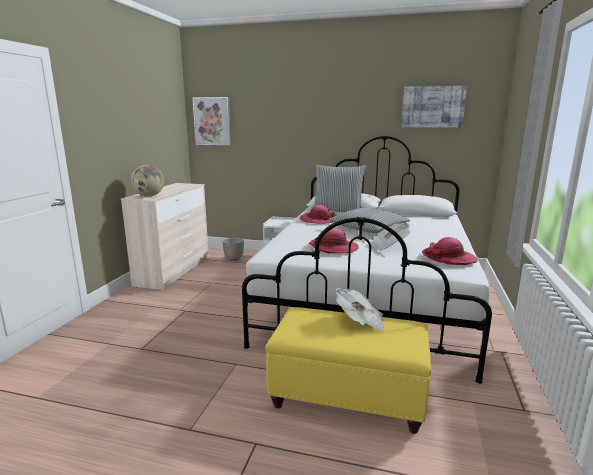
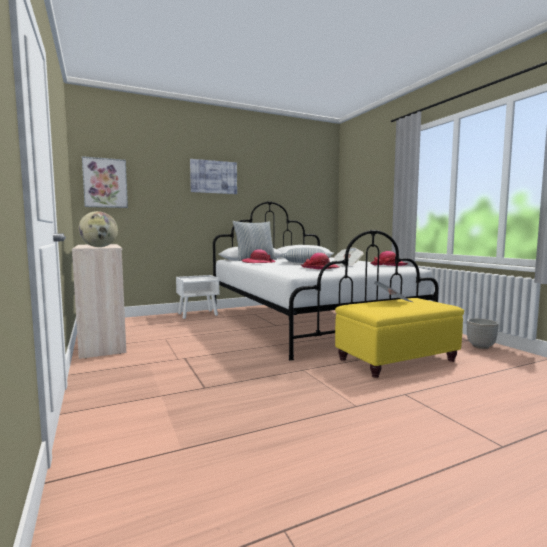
camera: 40 degrees left, 10 degrees down
planter [223,238,244,261] -> planter moved to [467,318,499,349]
picture [402,86,467,128] -> picture moved to [190,159,237,194]

